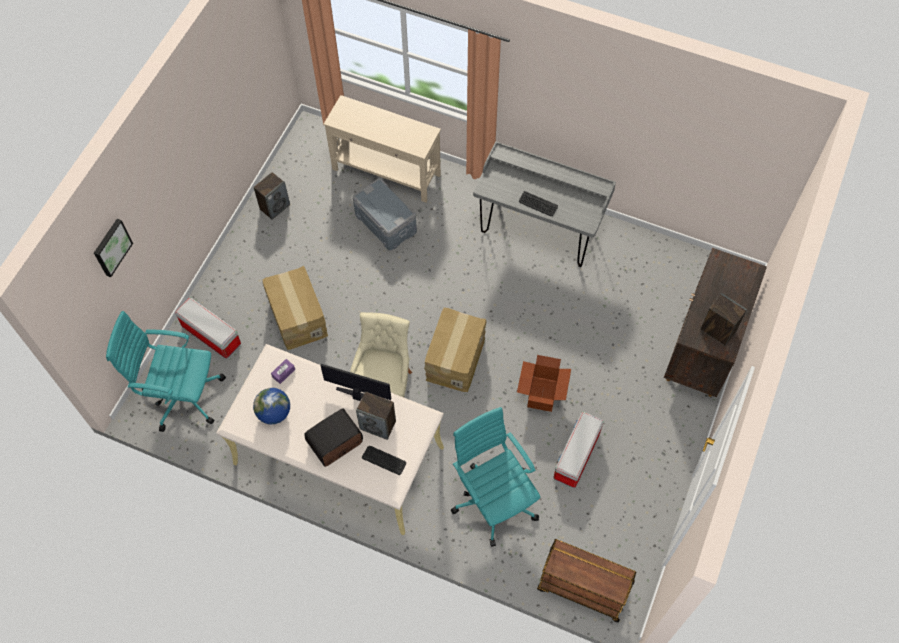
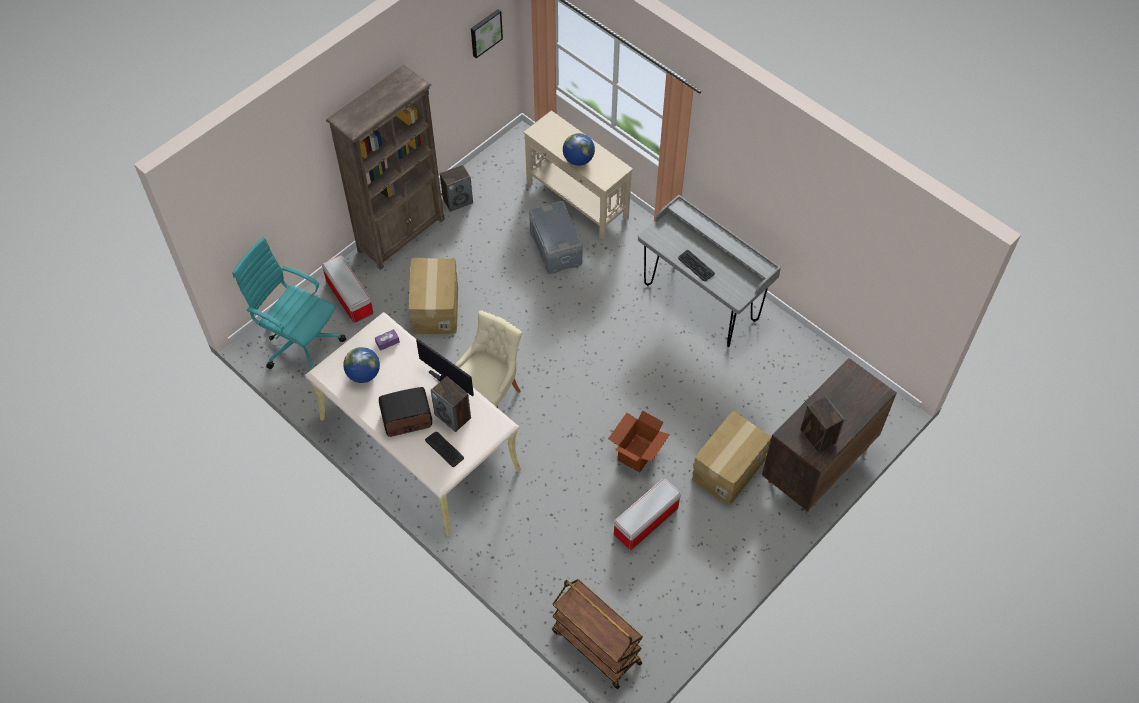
camera: 20 degrees right, 5 degrees down
picture [94,219,133,277] -> picture moved to [471,9,503,58]
cardboard box [424,308,487,392] -> cardboard box moved to [691,411,772,505]
turquoise office chair [451,407,540,547] -> none
none -> brown bookcase [326,65,445,270]
none -> globe [563,133,595,166]

